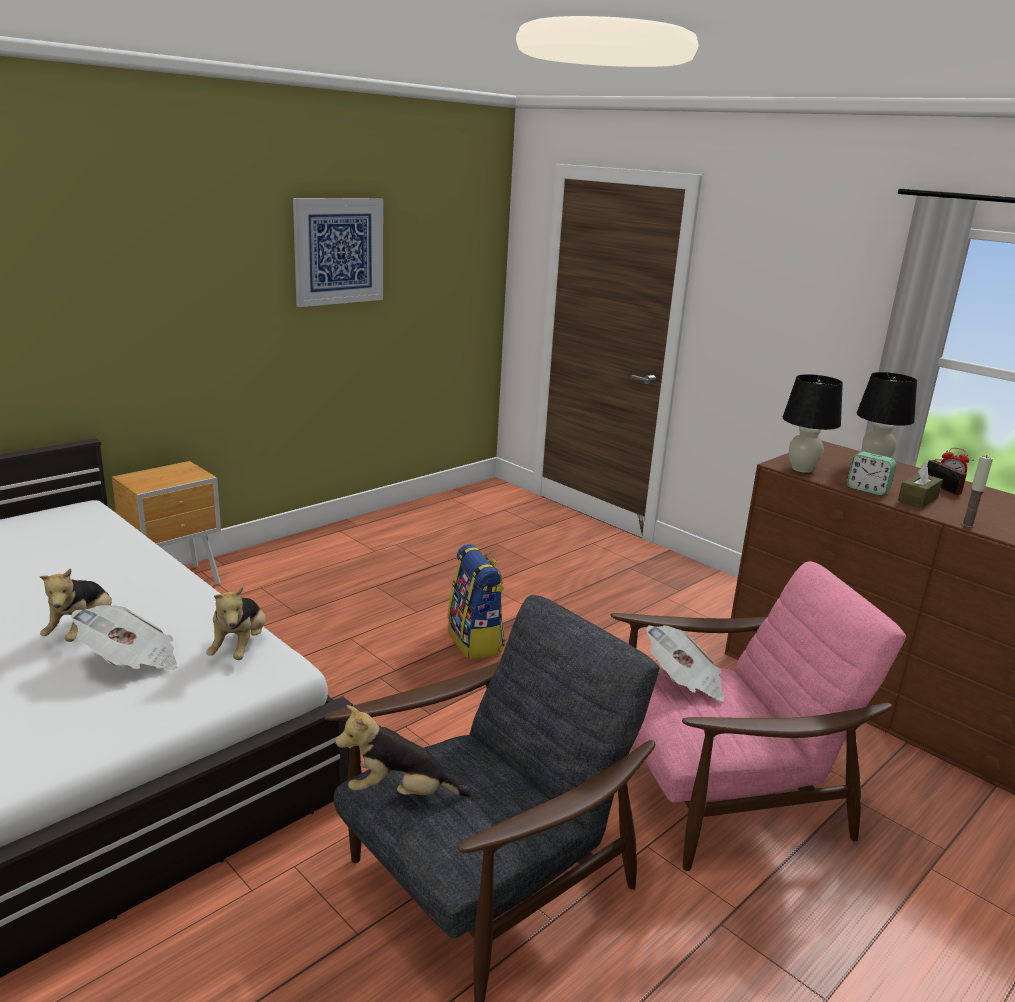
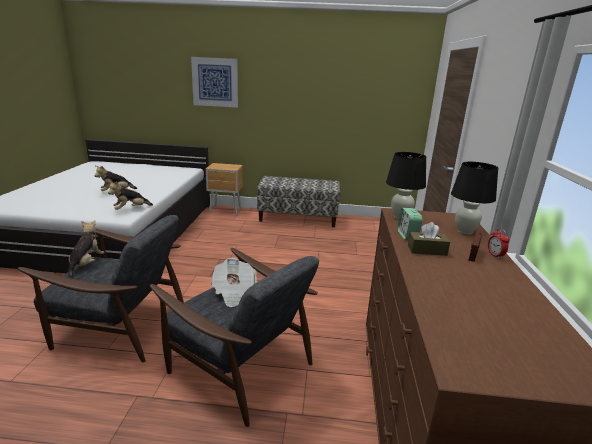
camera: 50 degrees right, 0 degrees up
newspaper [71,605,177,670] -> none
picture [293,198,383,307] -> picture moved to [191,57,238,108]
plush toy [335,705,472,796] -> plush toy turned 45 degrees clockwise [68,220,105,278]
backpack [448,544,505,659] -> none
pink armchair [611,561,906,871] -> grey armchair [150,248,319,427]
candle [961,455,993,528] -> none
none -> bench [257,176,340,227]

